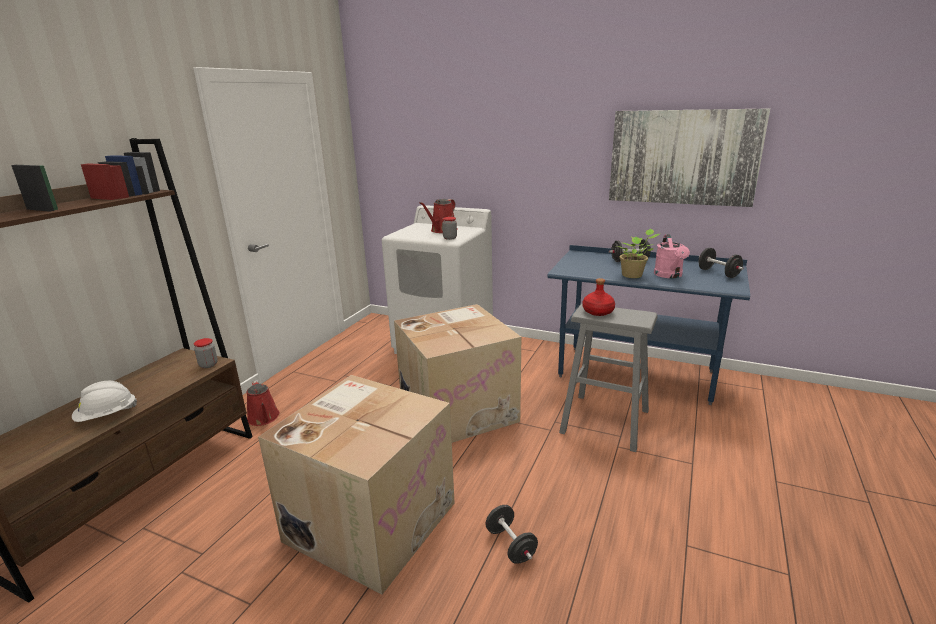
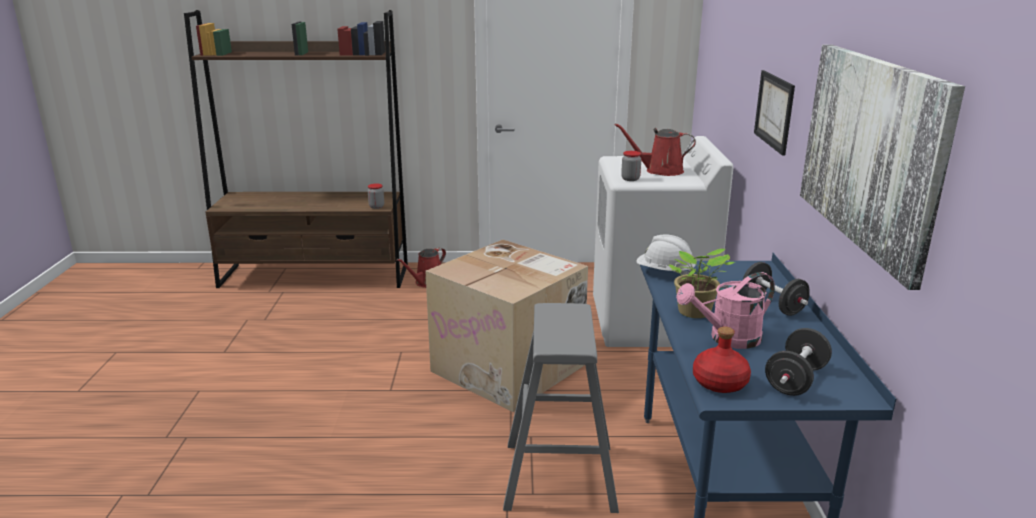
camera: 65 degrees right, 0 degrees up
white hard hat [72,381,137,422] -> white hard hat moved to [636,234,695,275]
cardboard box [258,375,455,594] -> none
black dumbbell [486,505,538,564] -> none
red bottle [583,278,615,316] -> red bottle moved to [693,327,751,393]
none -> picture [754,70,795,155]

